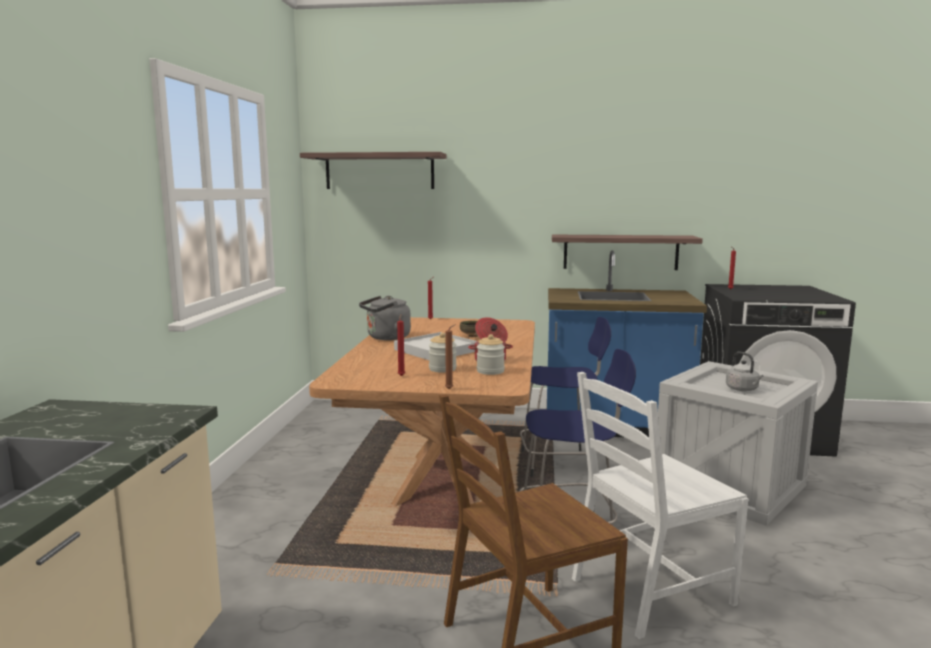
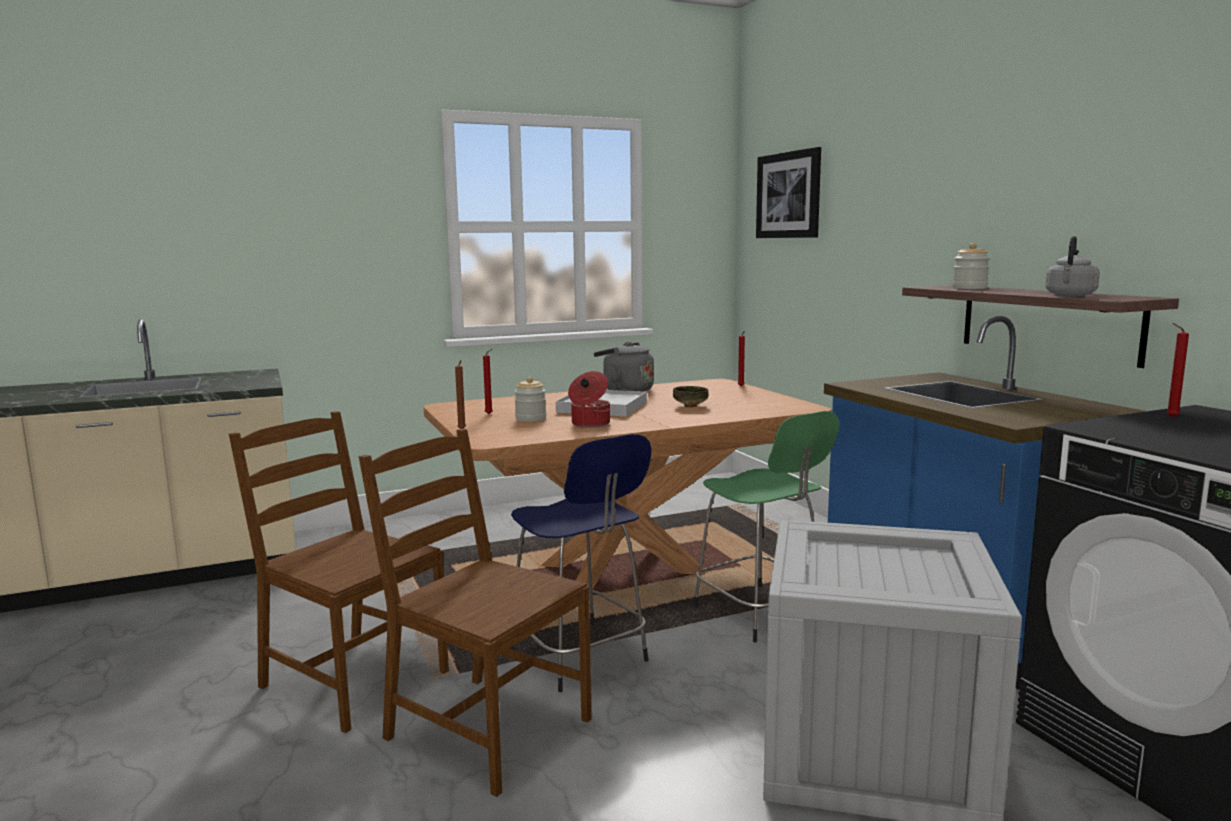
camera: 60 degrees right, 0 degrees up
shelf [300,152,447,189] -> picture [756,147,821,238]
jar [477,334,505,375] -> jar moved to [952,243,990,289]
blue stool [520,317,611,477] -> green stool [693,411,839,643]
white chair [572,372,748,639] -> brown chair [359,429,591,797]
grey kettle [726,351,763,391] -> grey kettle moved to [1045,236,1100,296]

